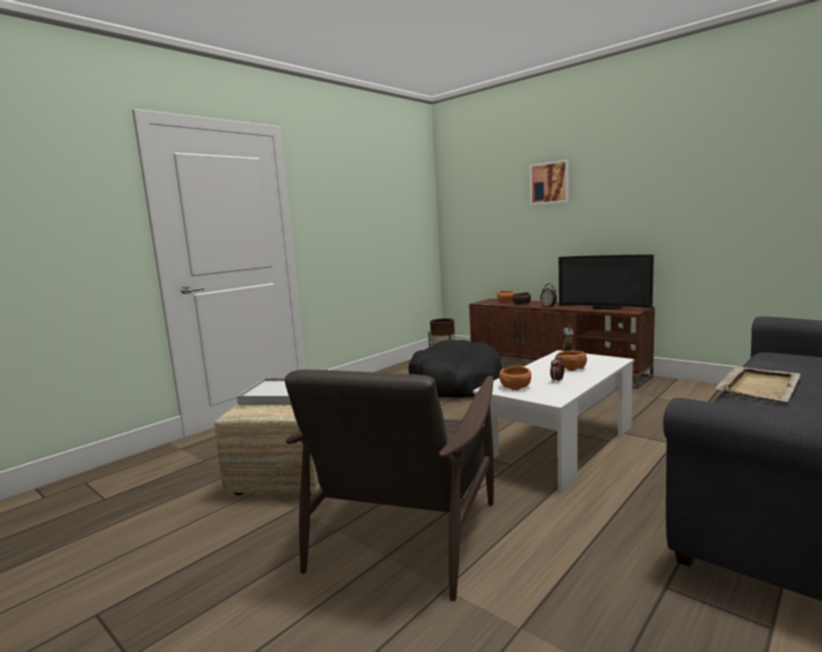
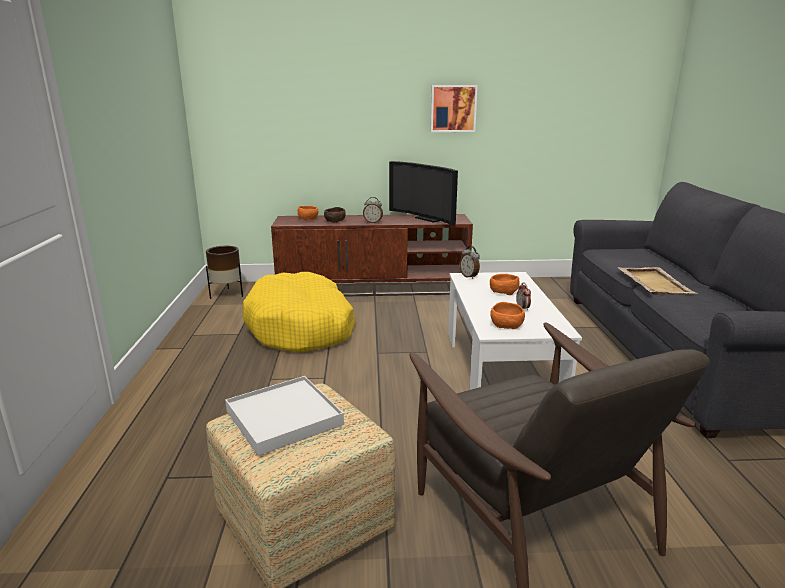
camera: 45 degrees left, 10 degrees up
black dog bed [408,340,502,398] -> yellow dog bed [243,272,356,352]
picture [530,160,570,205] -> picture moved to [430,85,478,132]
television [559,255,654,309] -> television turned 60 degrees clockwise [389,161,458,226]

